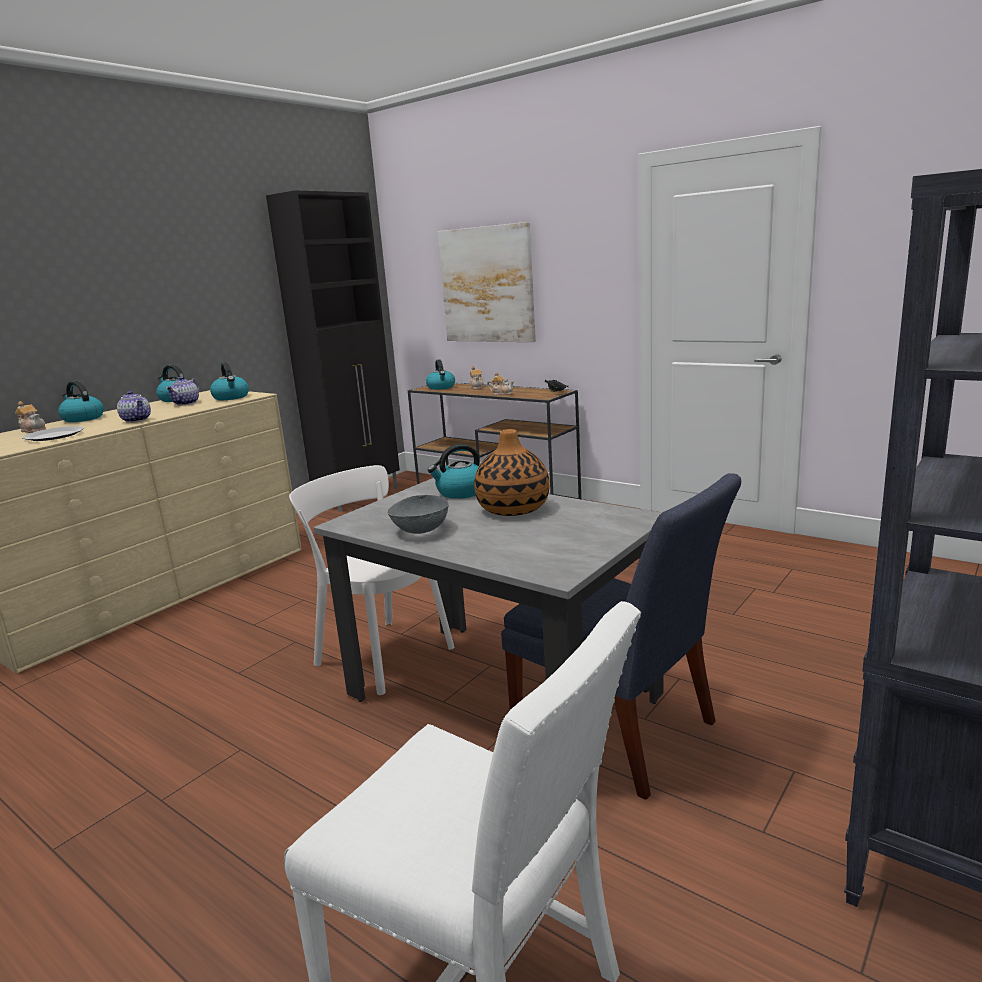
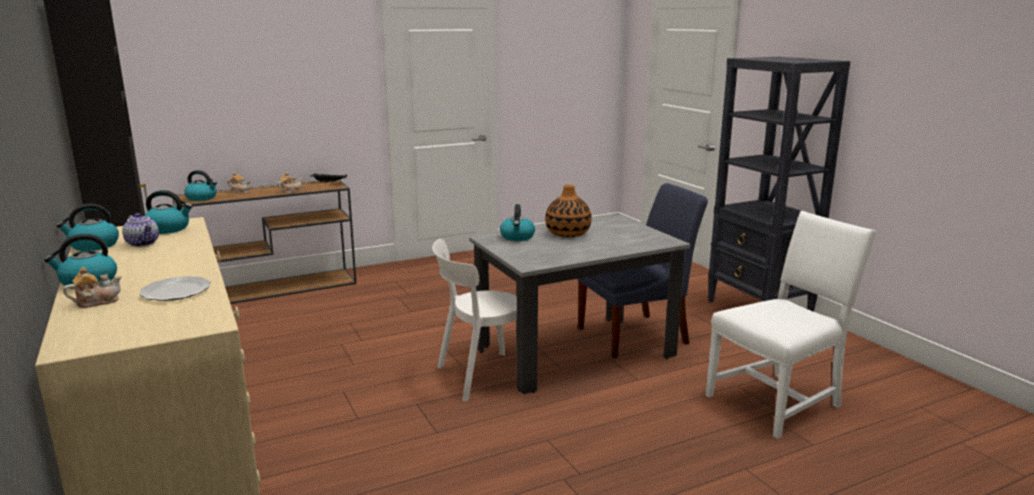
camera: 65 degrees left, 0 degrees up
teapot [117,391,151,422] -> none
grey bowl [387,495,449,534] -> none
picture [438,222,536,342] -> none

